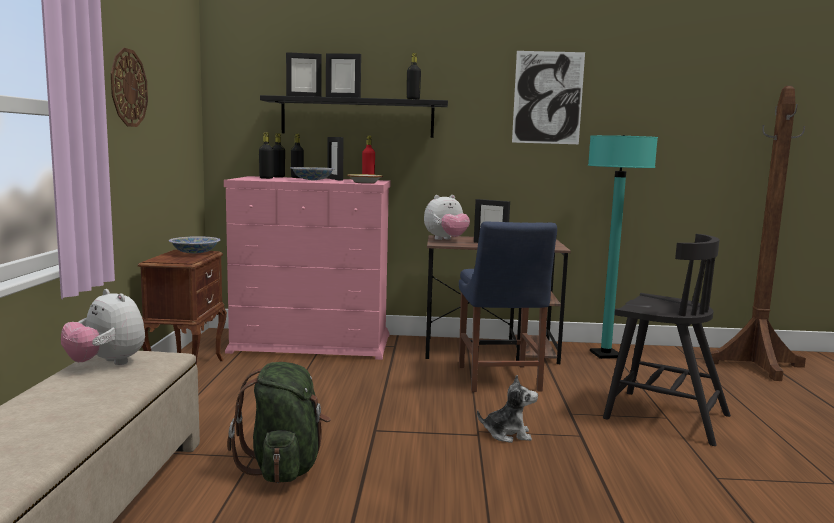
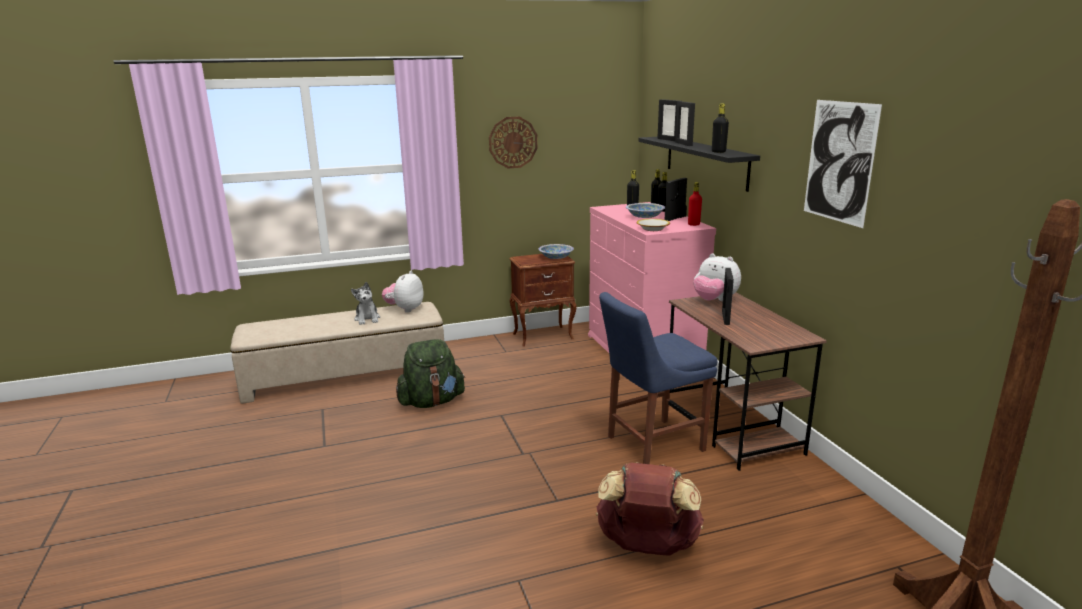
camera: 70 degrees right, 10 degrees up
plush toy [477,375,538,443] -> plush toy moved to [351,282,380,325]
turquoise floor lamp [588,135,658,359] -> none
black chair [603,234,731,446] -> brown backpack [596,462,704,556]

